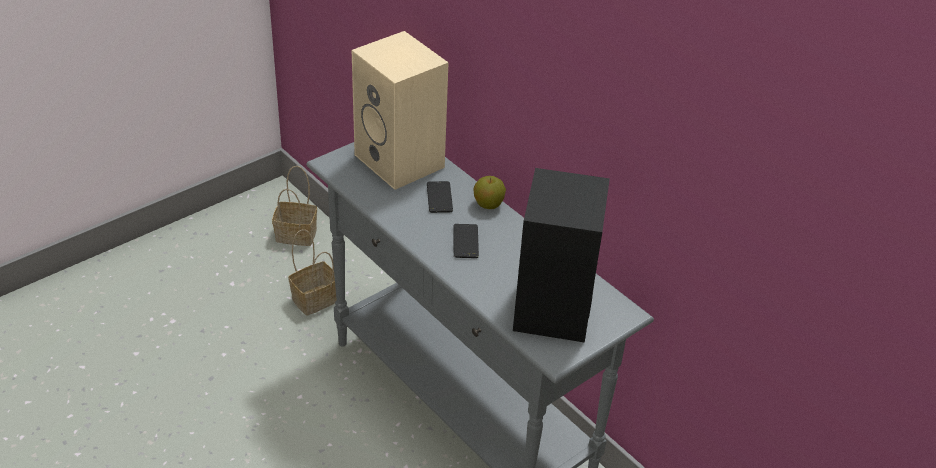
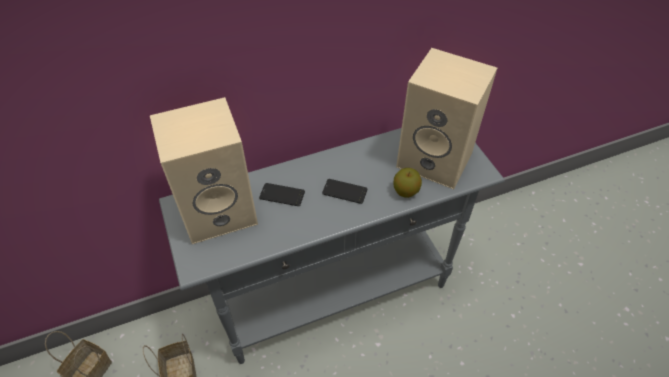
camera: 70 degrees left, 10 degrees up
apple [473,176,506,209] -> apple moved to [394,168,422,198]
black speaker [513,168,610,342] -> beige speaker [396,48,497,189]

